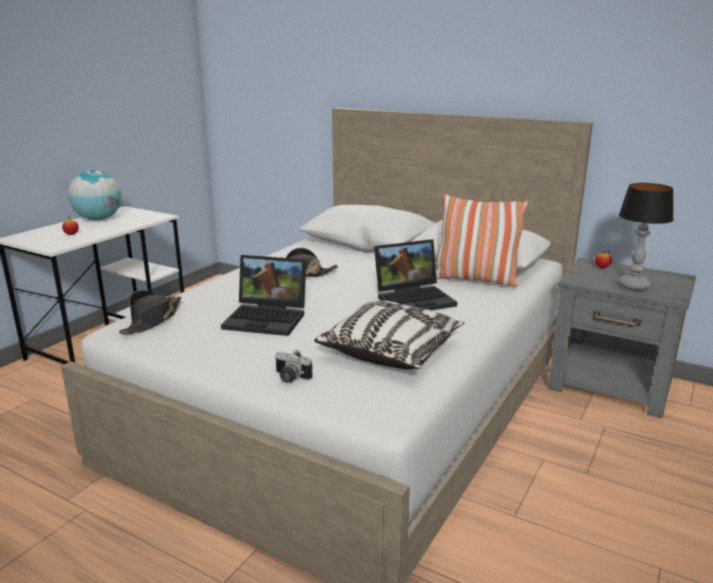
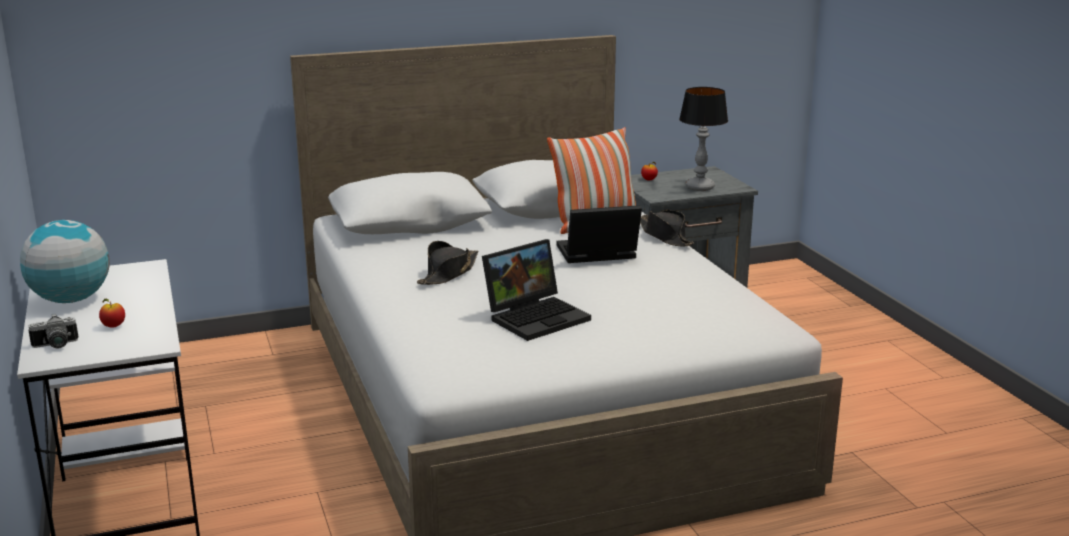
camera: 50 degrees left, 0 degrees up
black hat [119,290,181,334] -> black hat moved to [640,210,694,247]
camera [275,350,313,383] -> camera moved to [29,314,78,349]
pillow [314,300,464,369] -> none
laptop [374,239,457,311] -> laptop turned 120 degrees counterclockwise [557,205,642,263]

